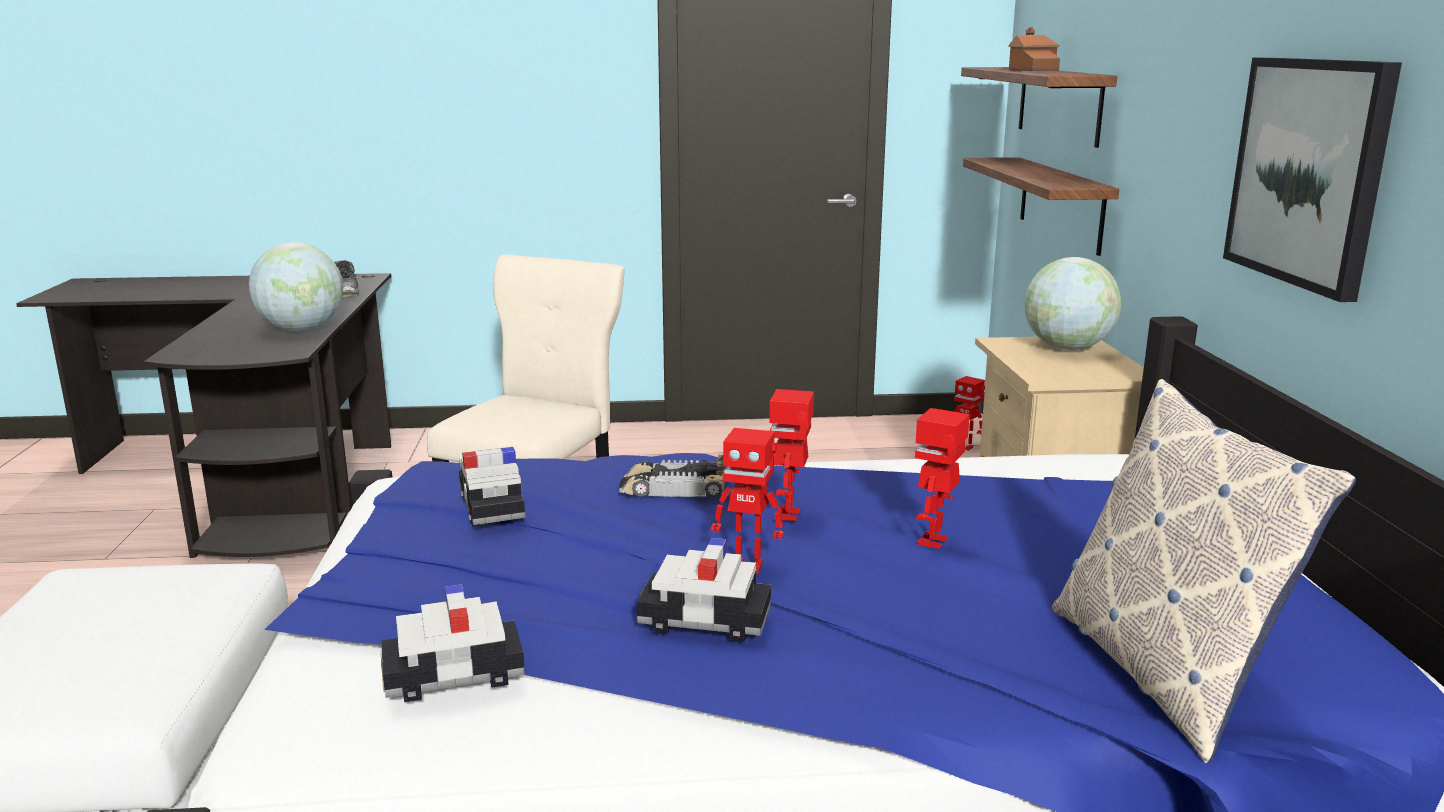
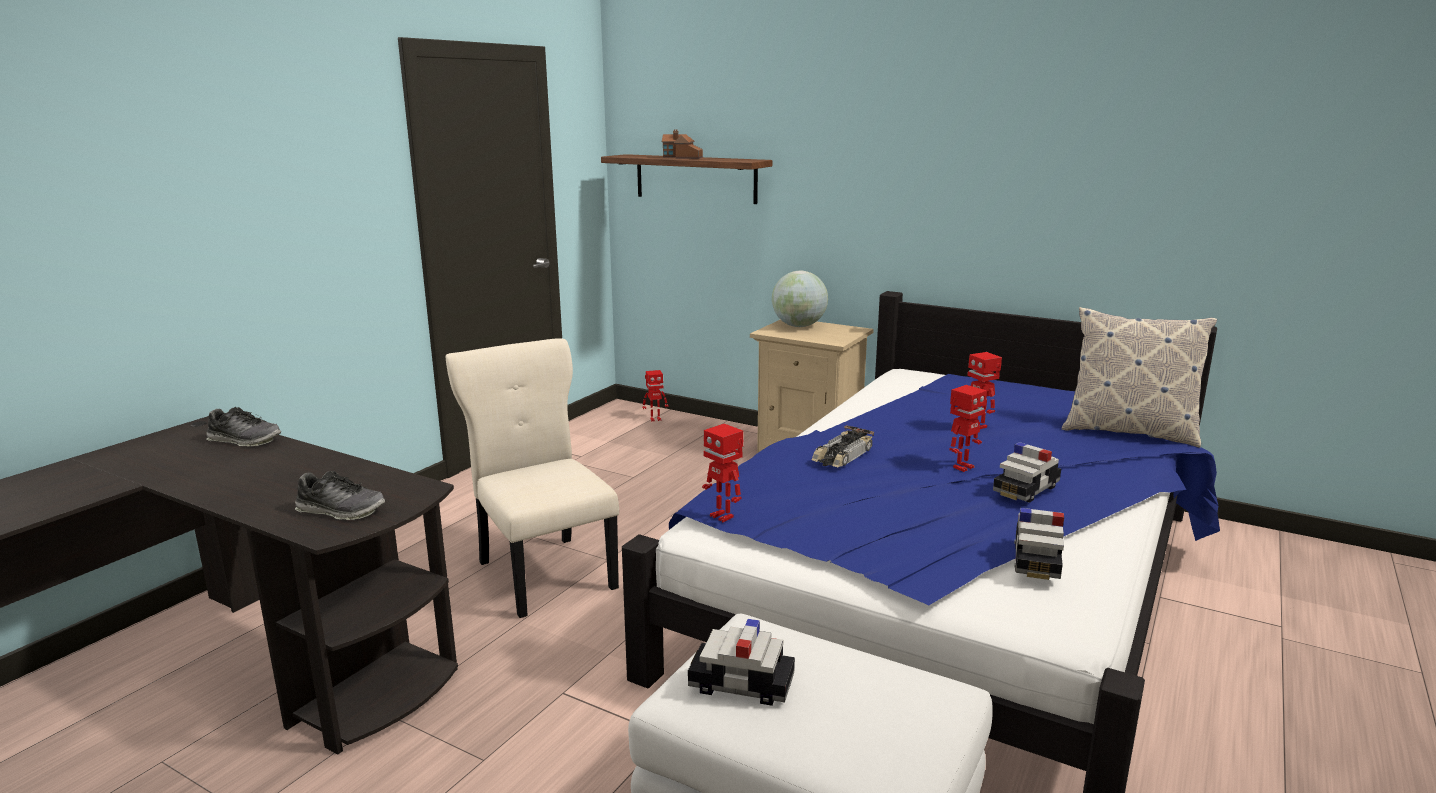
camera: 55 degrees left, 0 degrees up
globe [249,242,343,331] -> none
toy car [459,447,525,526] -> toy car moved to [688,619,795,706]
toy robot [769,389,814,521] -> toy robot moved to [702,424,743,522]
shelf [963,157,1119,256] -> none
picture [1223,57,1402,302] -> none
none -> shoe [295,471,386,520]

